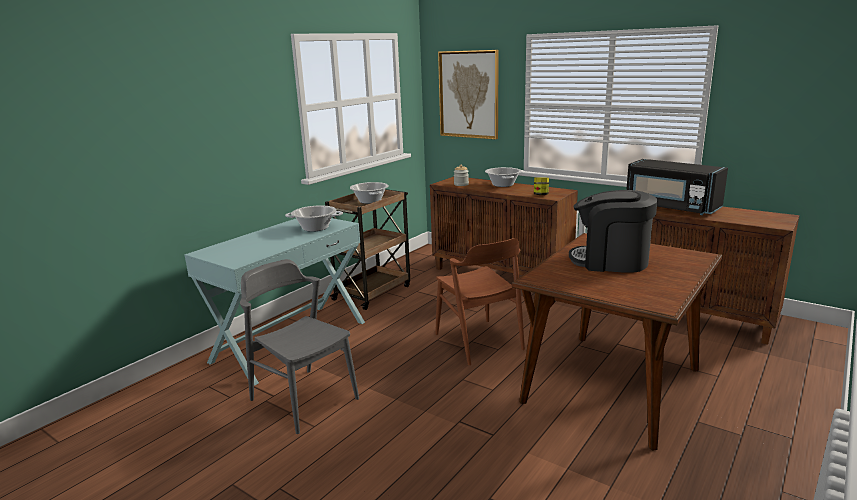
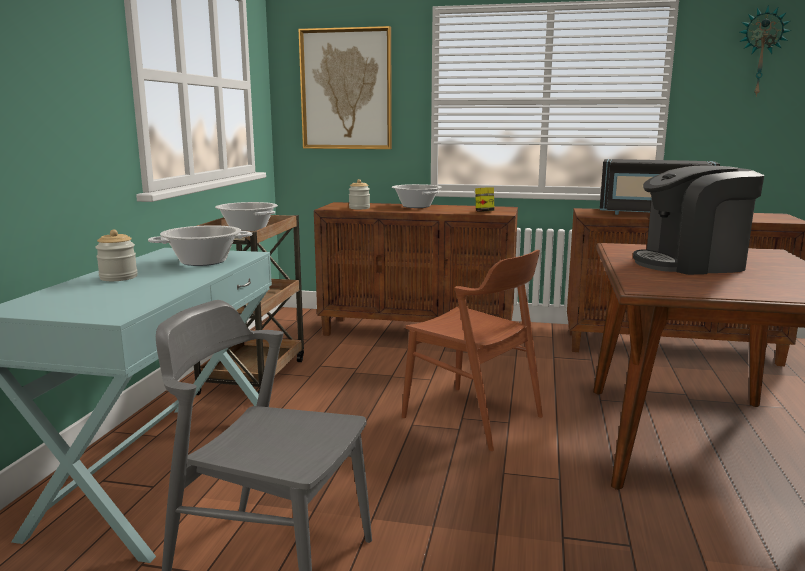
camera: 25 degrees left, 5 degrees down
none -> jar [95,229,138,281]
none -> wall clock [739,5,791,97]

